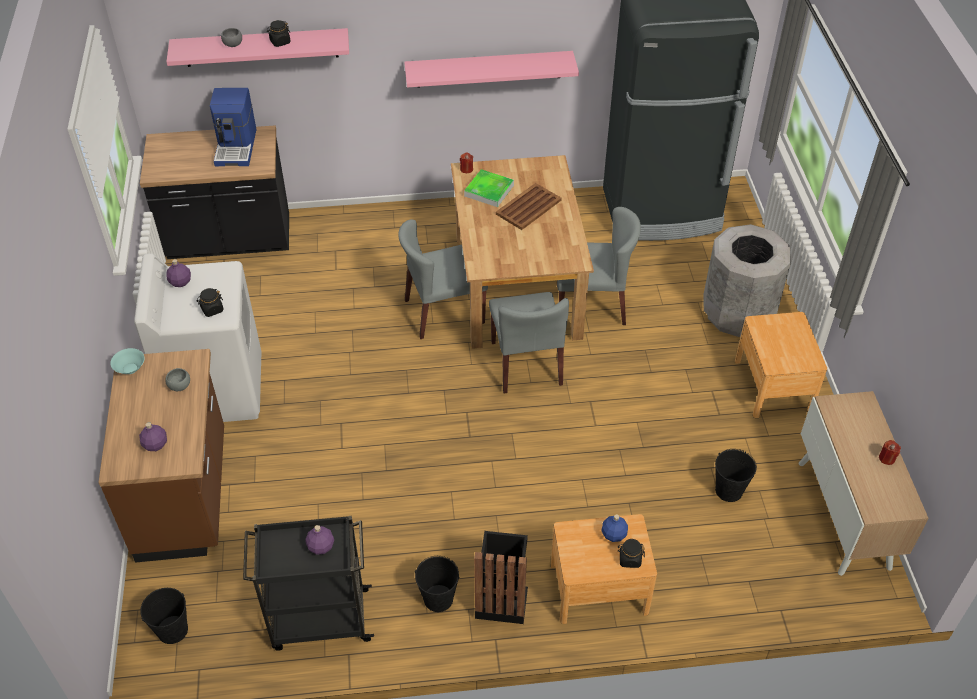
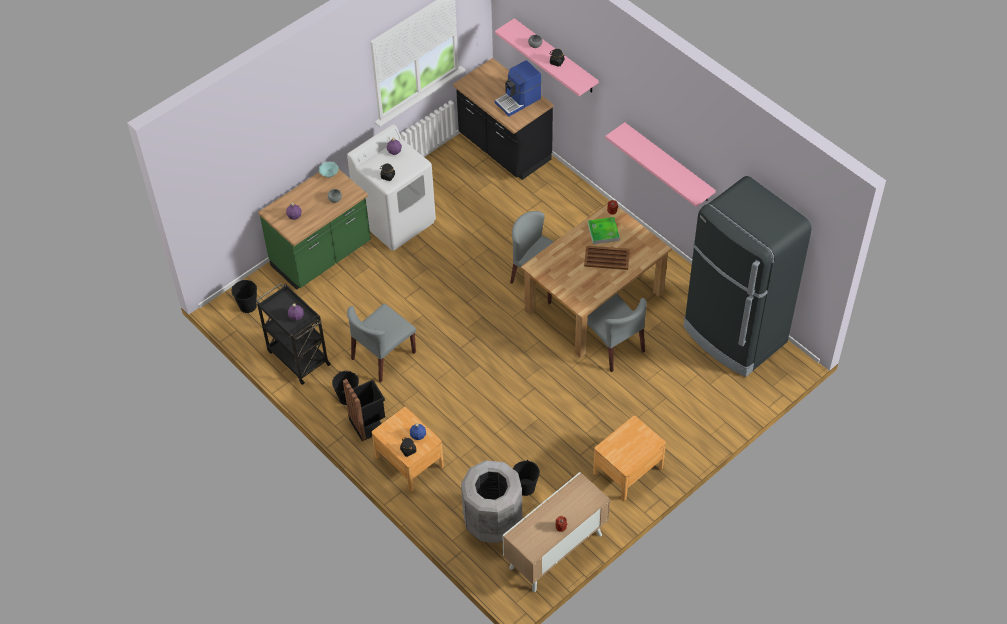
camera: 55 degrees right, 5 degrees up
brown counter [98,349,224,563] -> green counter [258,170,371,290]
grey chair [489,292,569,393] -> grey chair moved to [347,304,416,383]
grey trash can [703,224,791,337] -> grey trash can moved to [461,460,522,543]

